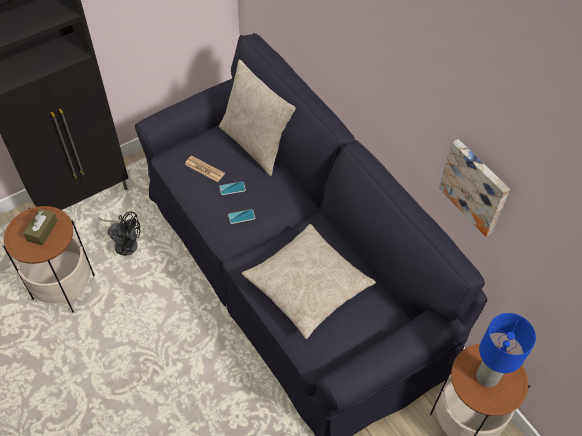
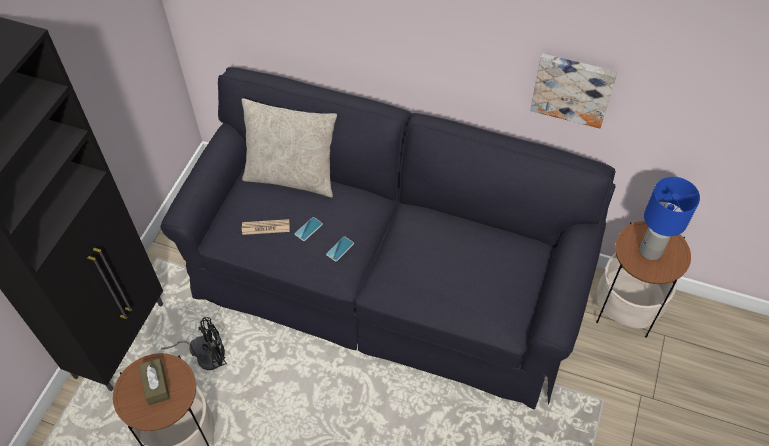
camera: 35 degrees left, 0 degrees up
beige pillow [242,224,376,339] -> none

